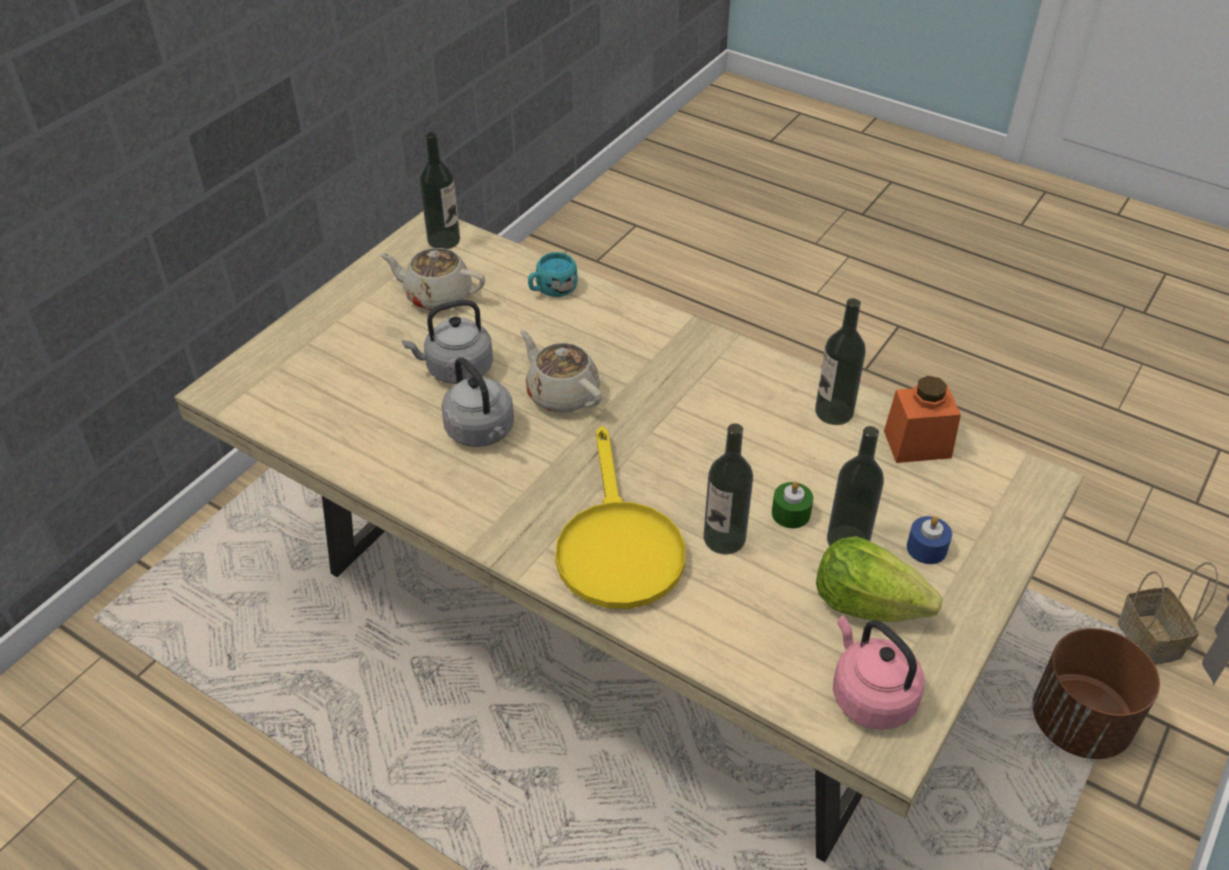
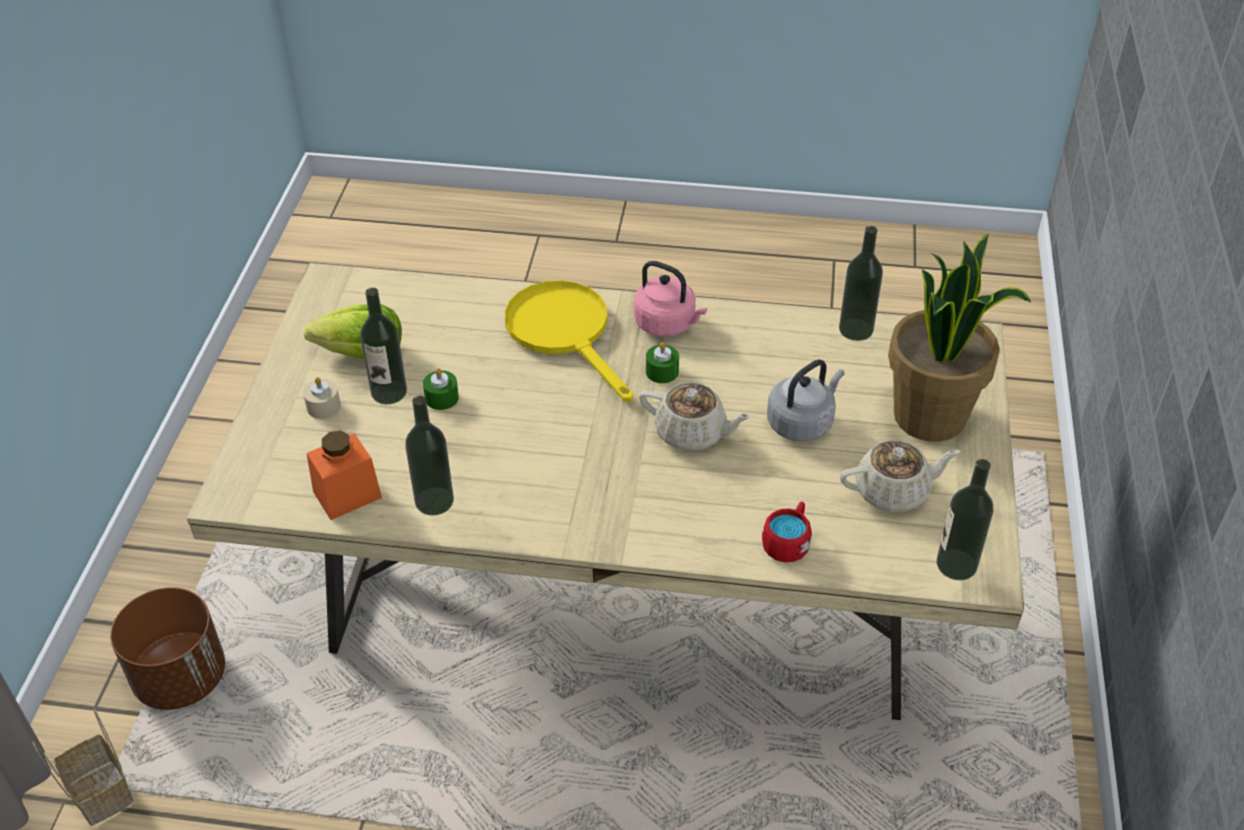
camera: 155 degrees right, 0 degrees up
grey kettle [441,357,514,447] -> none
turquoise mug [528,252,577,297] -> red mug [762,501,812,562]
bottle [703,423,753,555] -> bottle moved to [839,226,883,341]
pink kettle [833,615,924,730] -> pink kettle moved to [634,261,707,336]
blue candle [907,516,952,564] -> beige candle [303,377,341,419]
none -> green candle [646,342,679,383]
none -> potted plant [888,234,1031,442]

